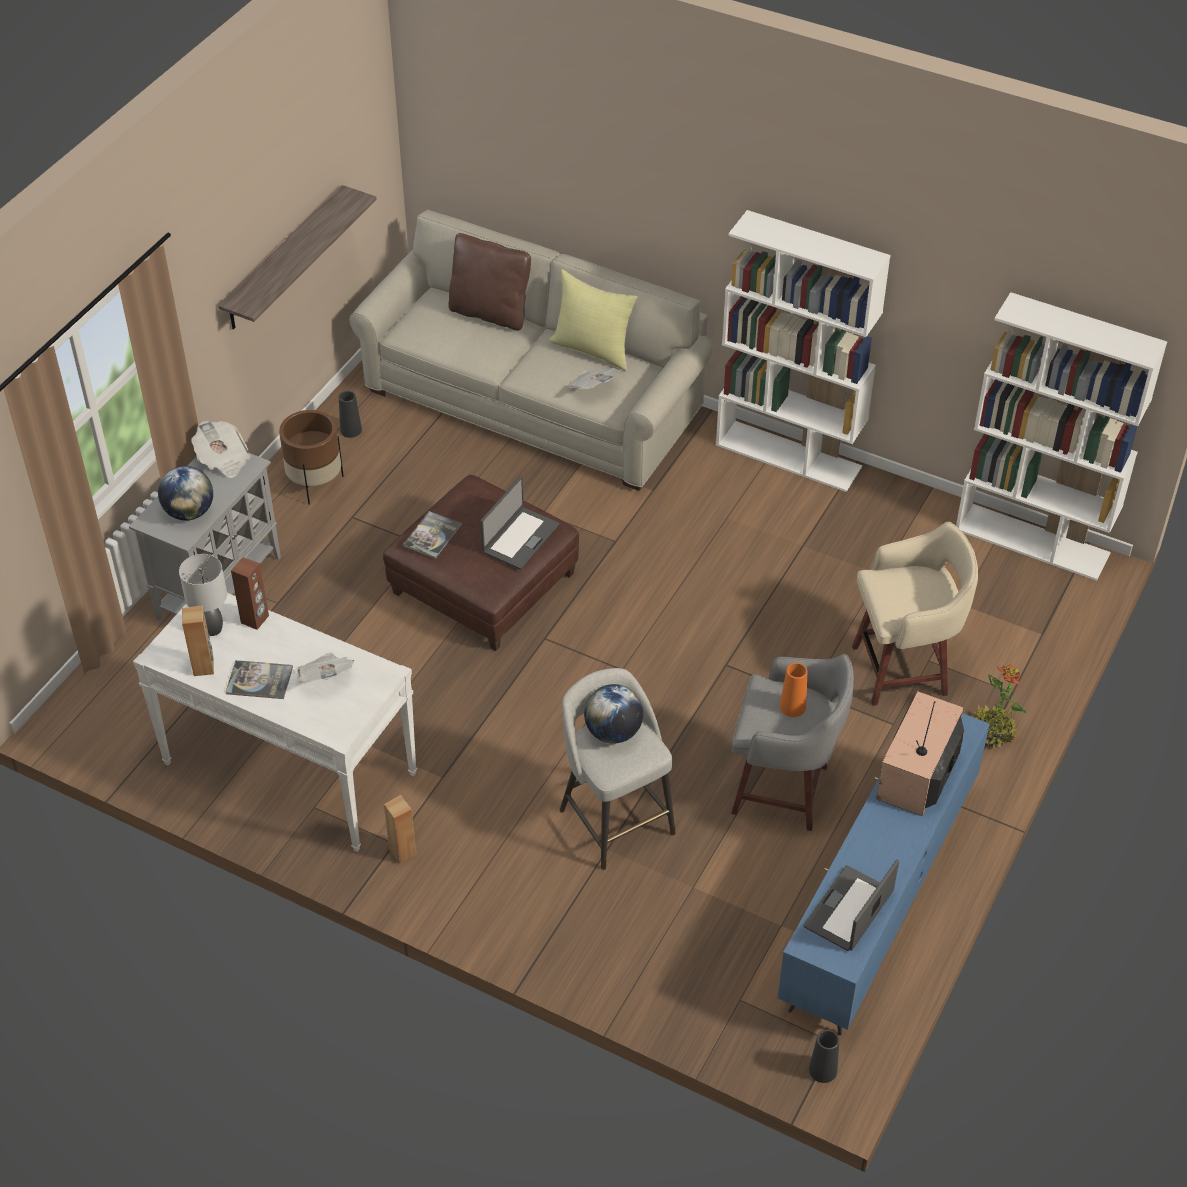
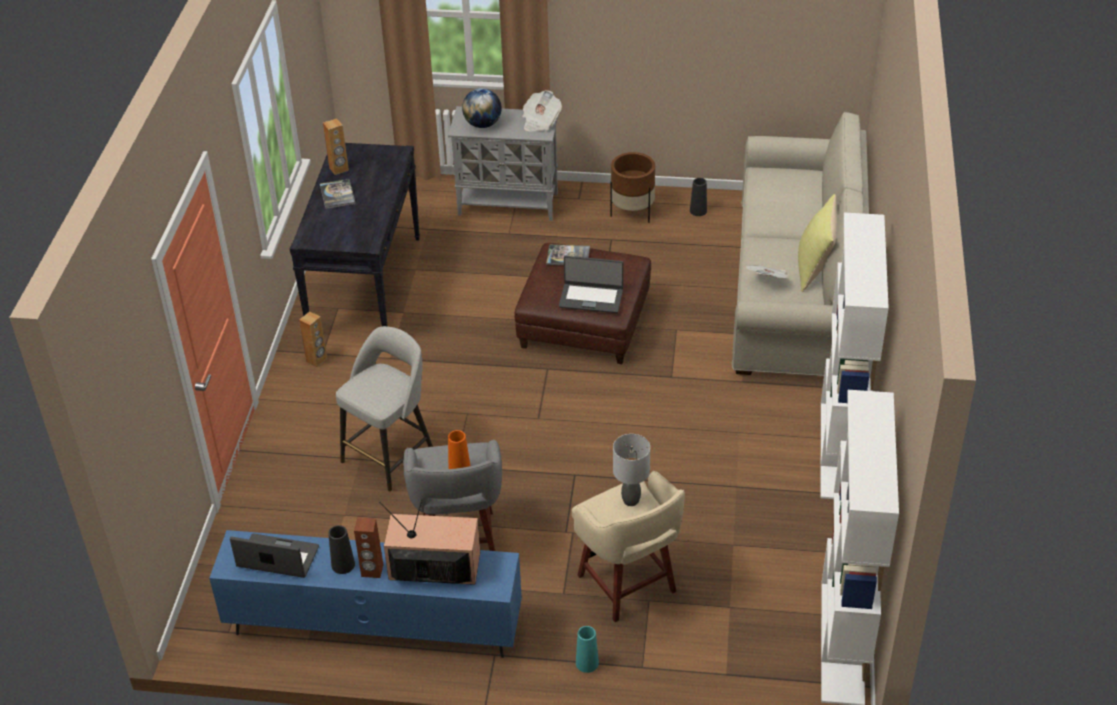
camera: 70 degrees right, 5 degrees down
white console table [133,582,417,852] -> black console table [290,143,420,326]
grey table lamp [179,554,227,636] -> grey table lamp moved to [613,434,650,506]
shelf [218,185,377,330] -> none
brown speaker [231,557,269,630] -> brown speaker moved to [354,517,383,578]
newspaper [296,653,354,682] -> none
brown pillow [449,233,531,330] -> none
globe [584,684,643,744] -> none
black vase [809,1030,839,1083] -> black vase moved to [328,525,355,574]
potted plant [974,664,1027,747] -> turquoise vase [576,626,599,673]

